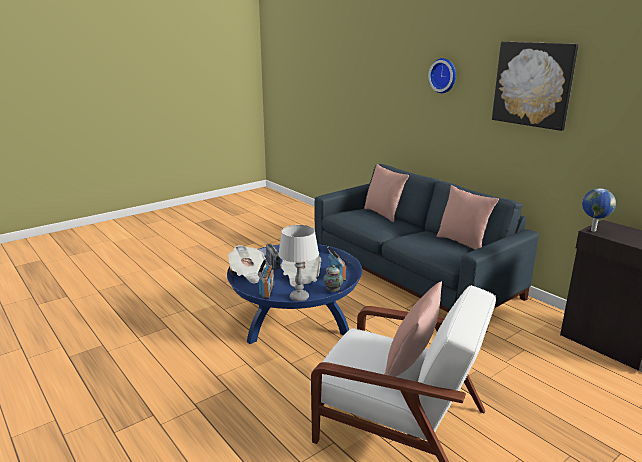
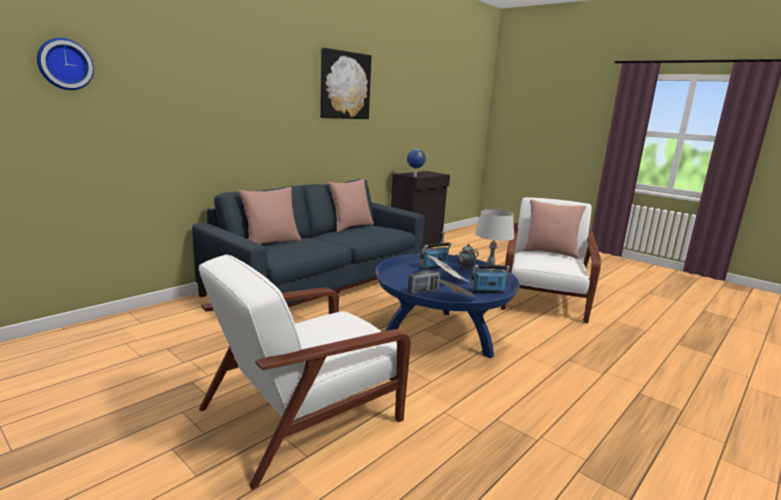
camera: 100 degrees left, 5 degrees down
wall clock [428,58,456,93] -> wall clock moved to [37,38,94,90]
none -> white armchair [199,254,411,490]

